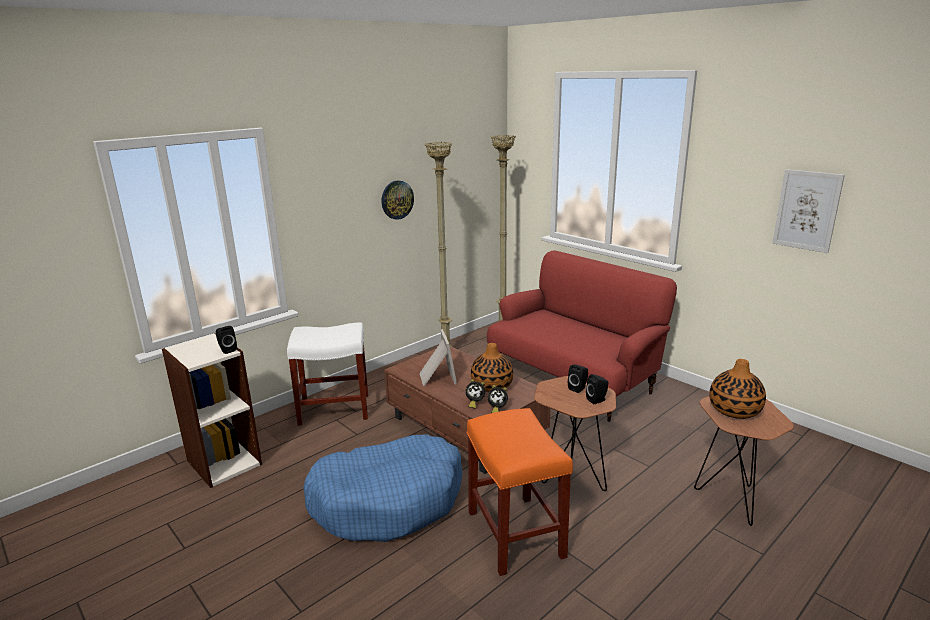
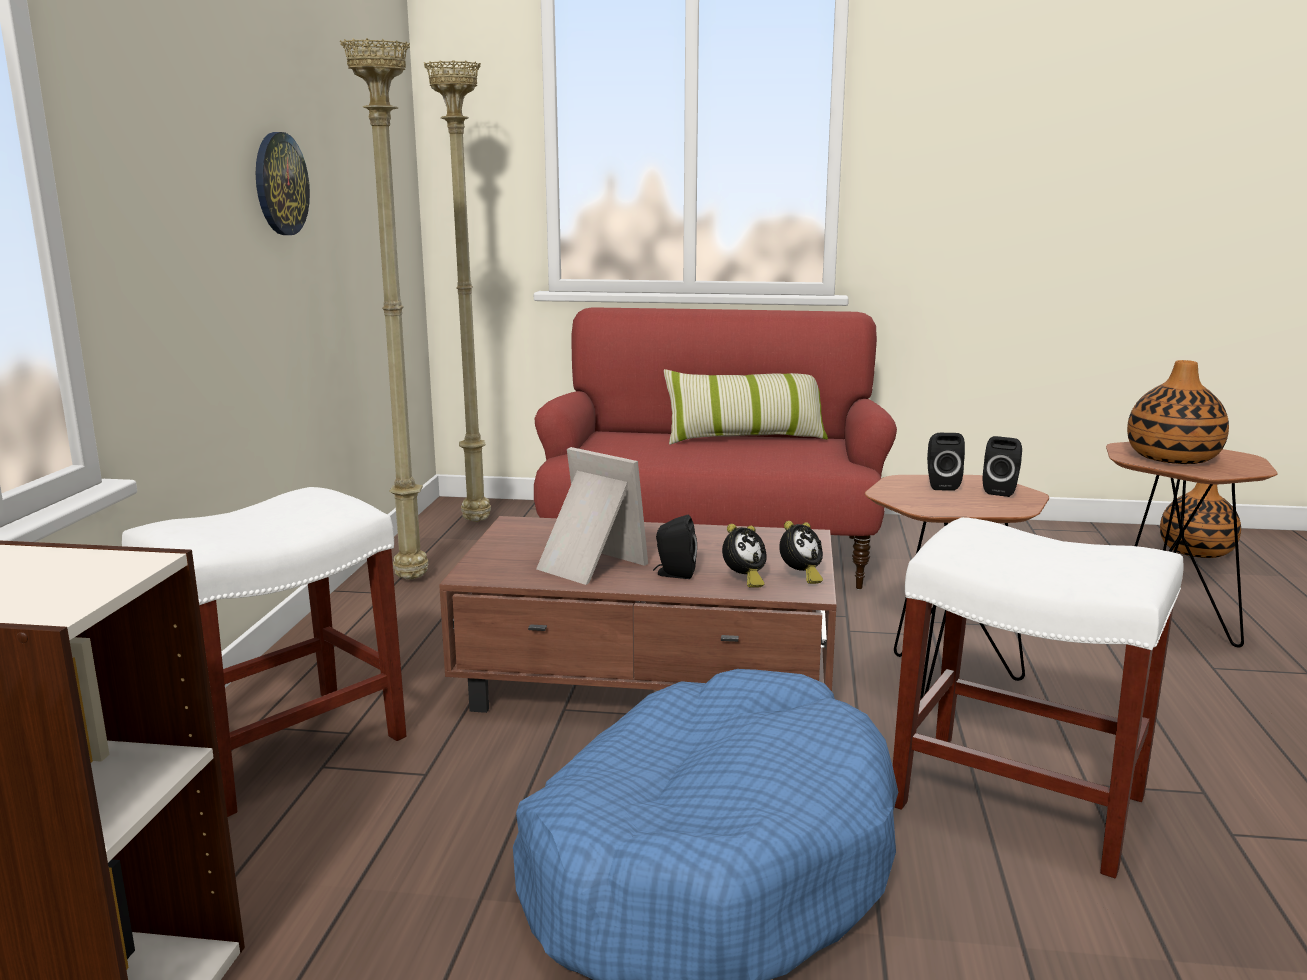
camera: 40 degrees left, 5 degrees down
black speaker [216,326,237,354] -> black speaker moved to [653,515,697,579]
orange stool [466,408,573,576] -> white stool [893,517,1184,878]
vase [471,343,513,392] -> vase moved to [1160,483,1241,558]
picture [772,169,845,253] -> none
none -> pillow [664,369,828,445]

